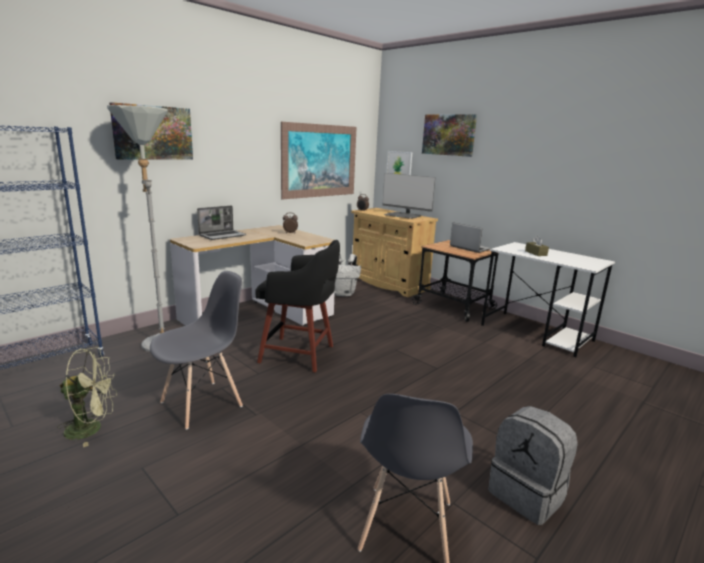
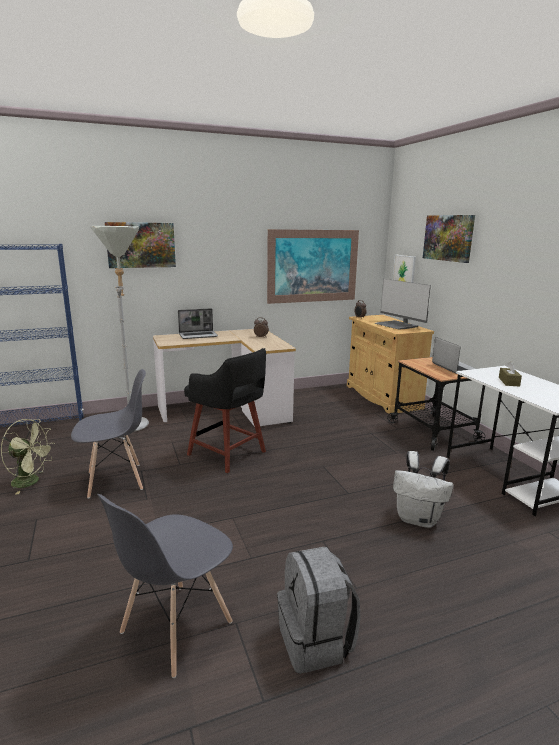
camera: 25 degrees right, 0 degrees up
white backpack [334,254,361,296] -> white backpack moved to [393,451,453,528]

